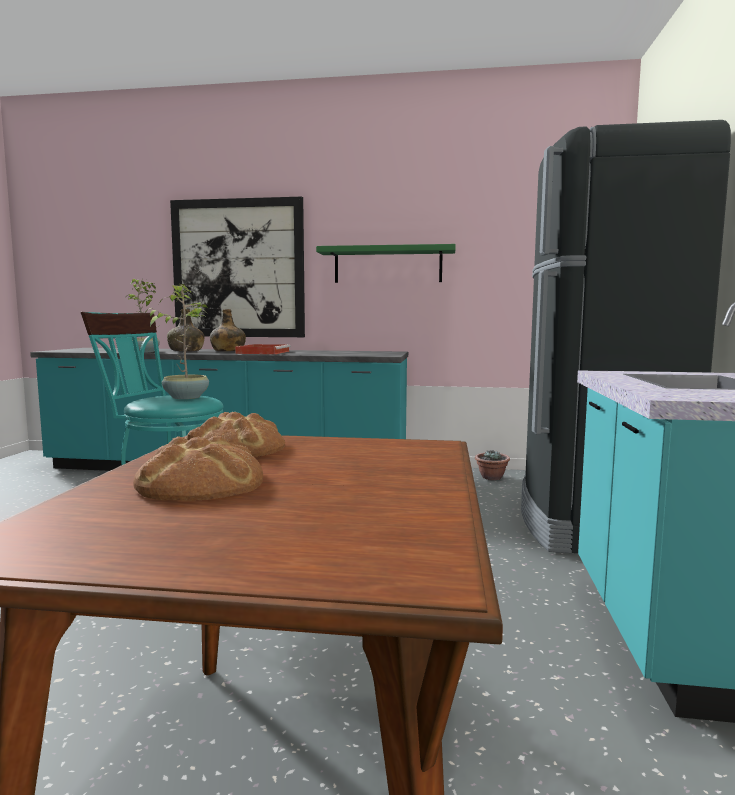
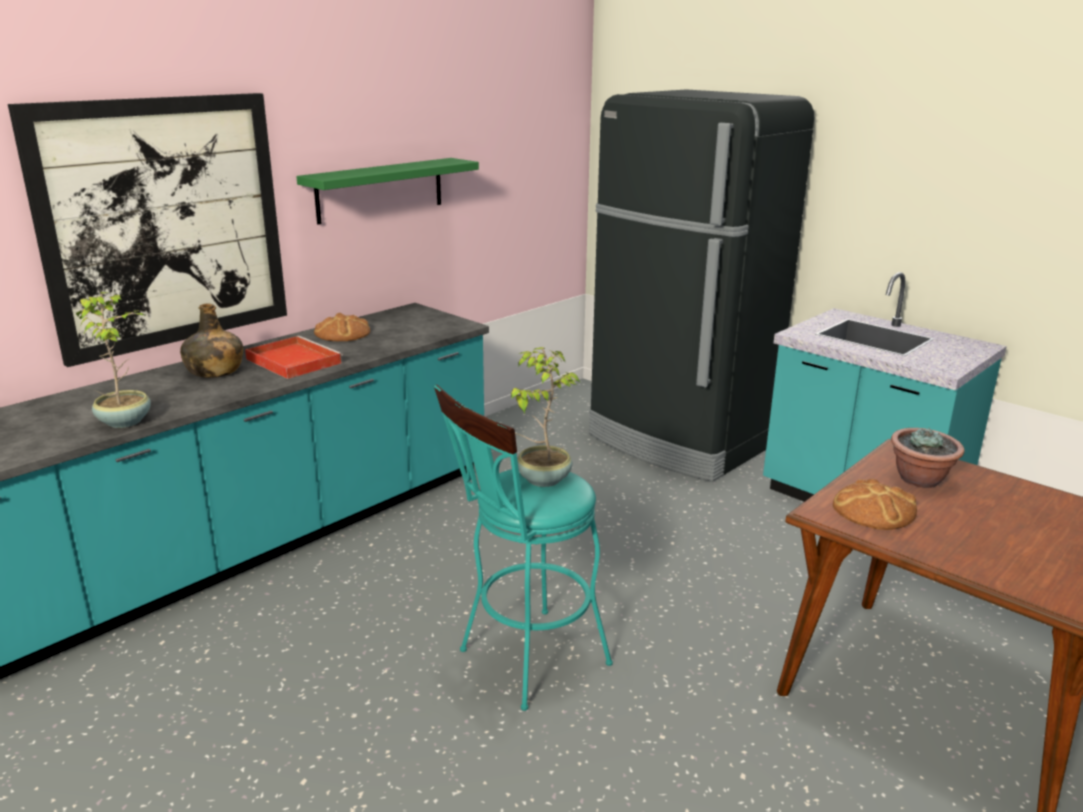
camera: 55 degrees left, 15 degrees up
bread [133,436,263,501] -> bread moved to [314,313,370,341]
green bottle [167,309,204,352] -> none
potted plant [475,450,510,480] -> potted plant moved to [891,428,965,488]

